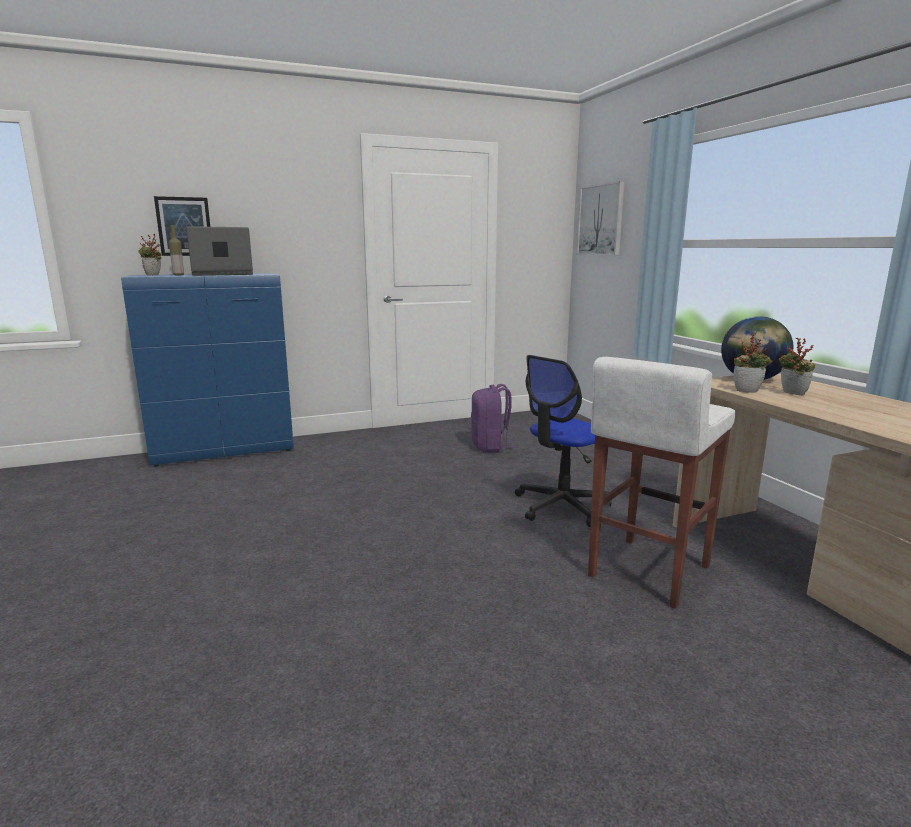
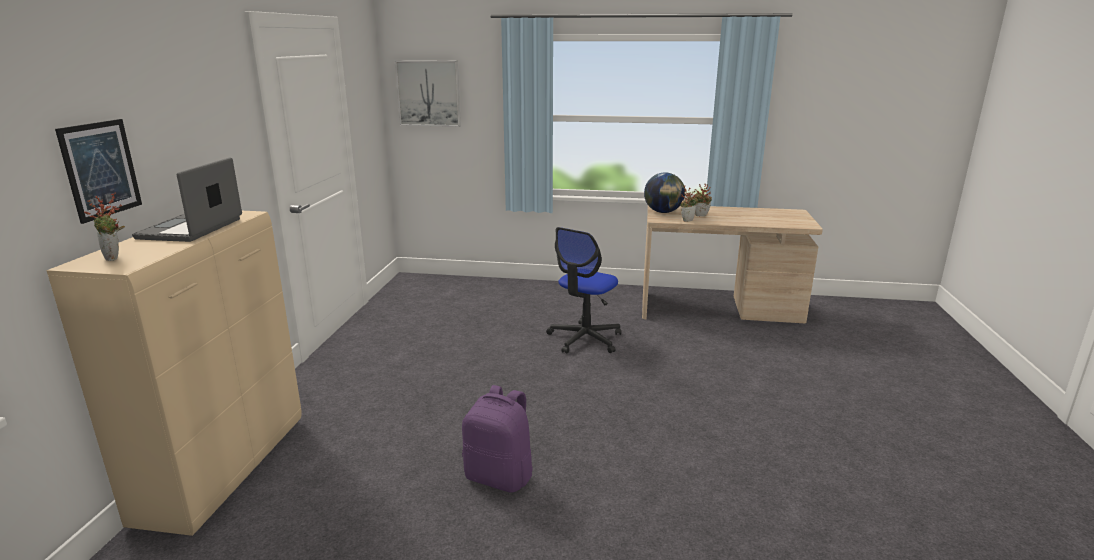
camera: 60 degrees left, 5 degrees up
blue cabinet [121,273,294,467] -> beige cabinet [46,211,302,536]
bottle [169,225,184,275] -> none
purple backpack [471,384,517,452] -> purple backpack moved to [462,385,533,492]
office chair [515,355,611,527] -> office chair turned 45 degrees clockwise [546,227,621,354]
white stool [588,357,735,609] -> none

